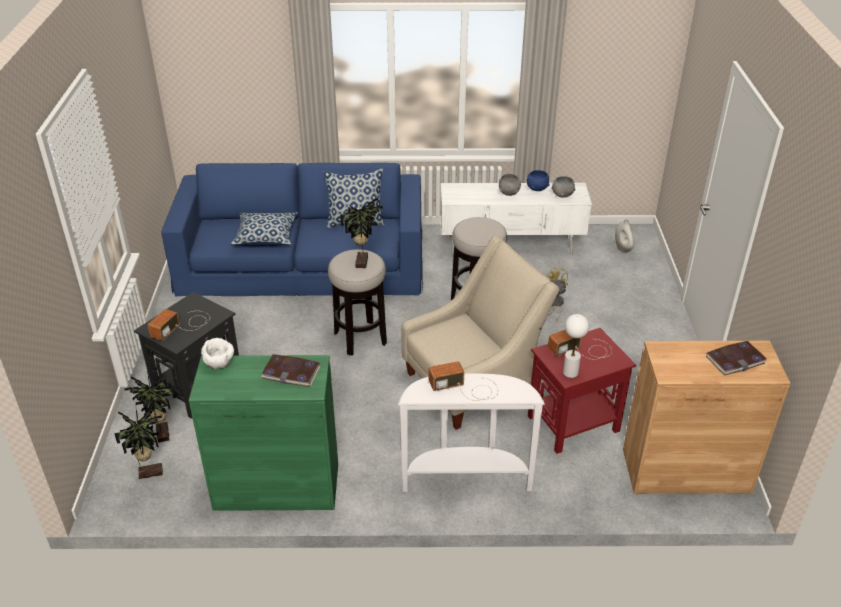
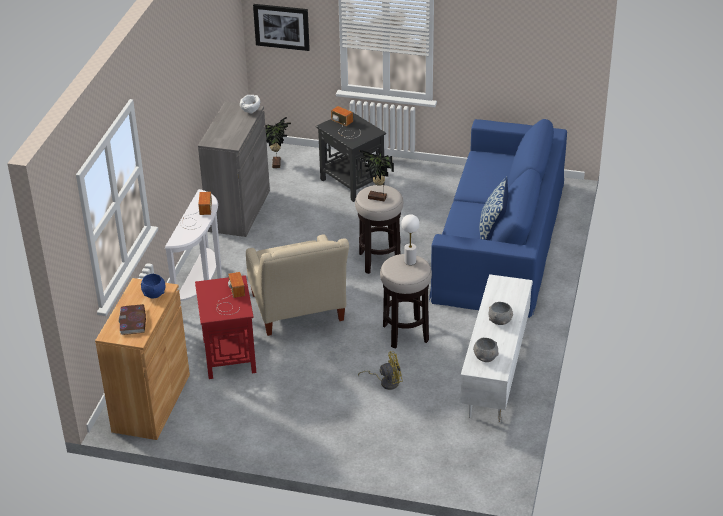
camera: 105 degrees right, 0 degrees up
potted plant [124,370,176,443] -> none
green cabinet [189,355,338,511] -> grey cabinet [198,102,270,237]
pillow [231,212,298,246] -> none
book [261,354,320,387] -> none
blue bowl [526,170,549,191] -> blue bowl moved to [141,274,165,298]
white table lamp [563,314,589,378] -> white table lamp moved to [401,214,420,265]
white vase [615,219,634,253] -> none
none -> picture [253,4,310,51]

